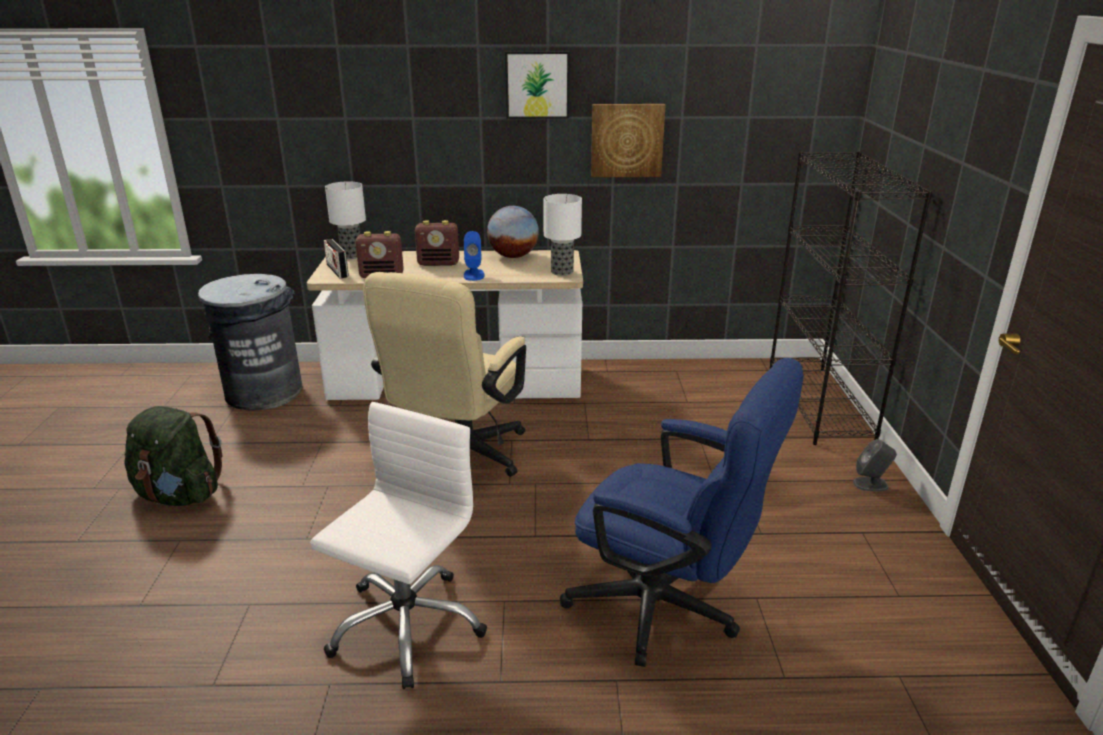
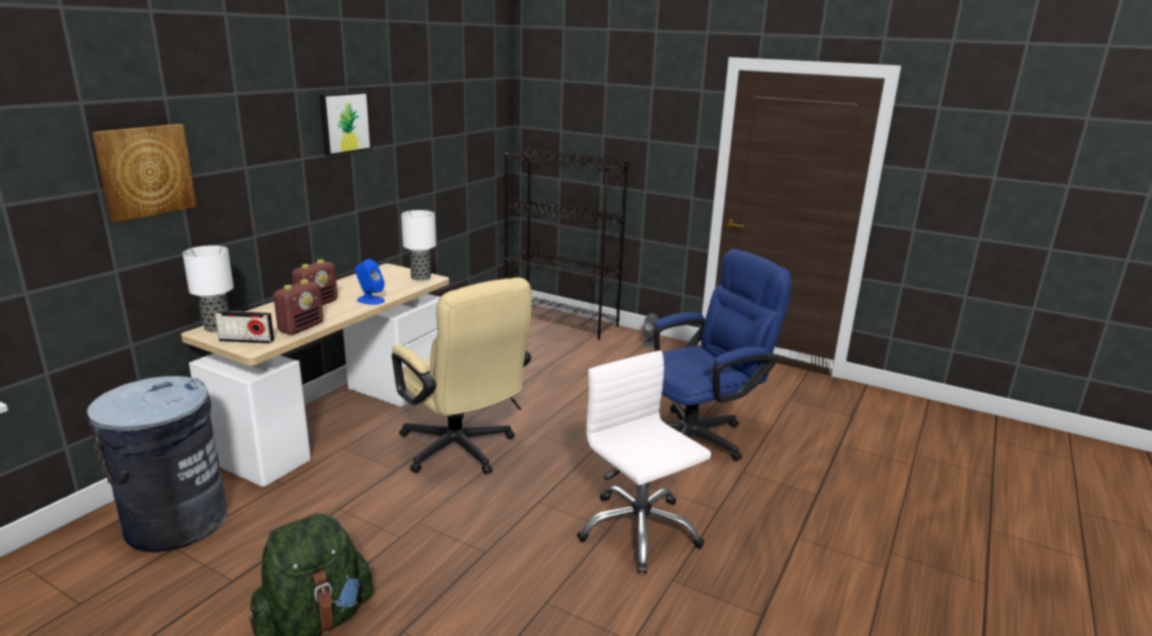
camera: 60 degrees left, 5 degrees down
globe [487,206,539,258] -> none
picture [591,104,666,177] -> picture moved to [92,124,197,223]

